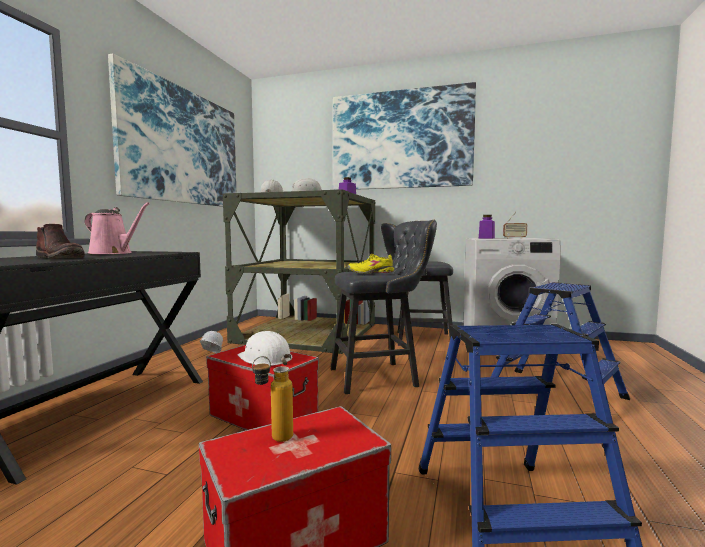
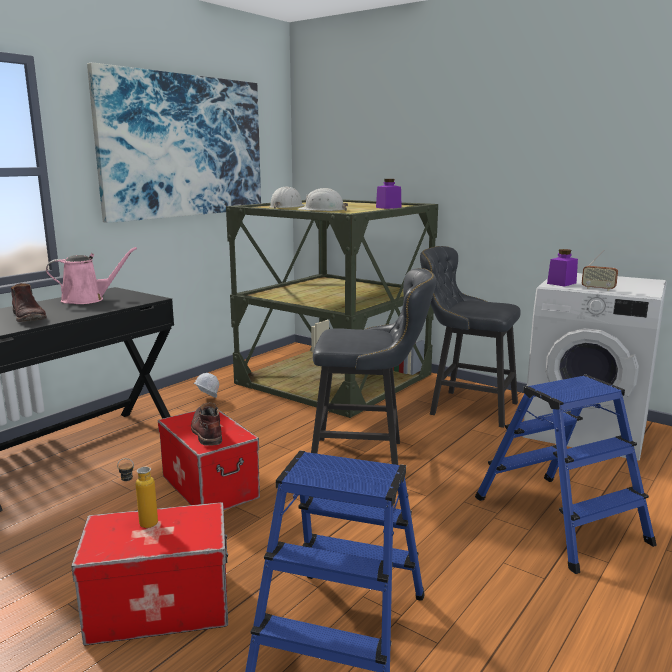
camera: 20 degrees right, 10 degrees up
pink watering can [85,202,150,254] -> pink watering can turned 60 degrees counterclockwise [46,247,137,304]
white hard hat [238,331,293,366] -> brown boot [191,403,222,446]
picture [333,82,476,190] -> none
yellow shoe [347,254,394,274] -> none

